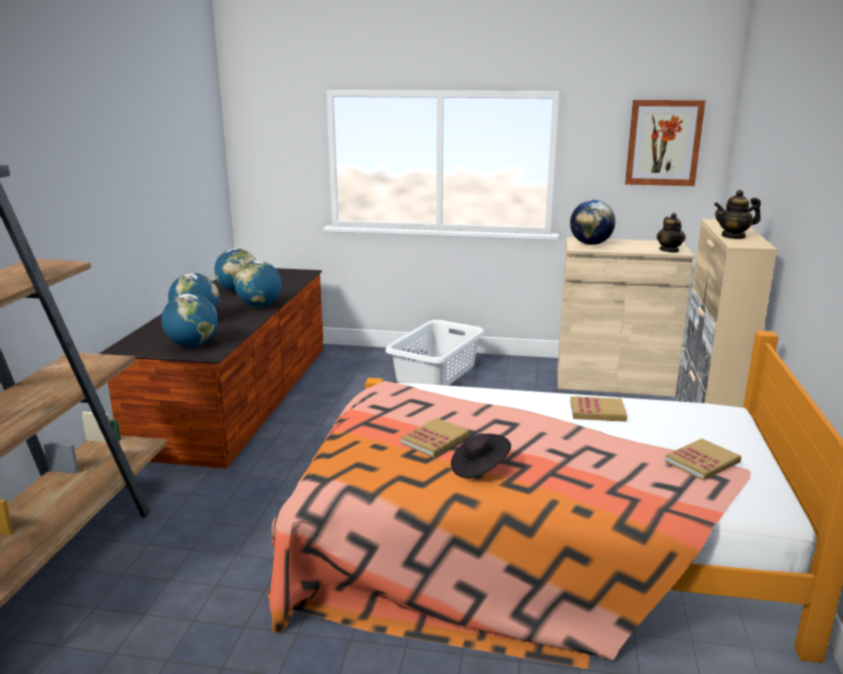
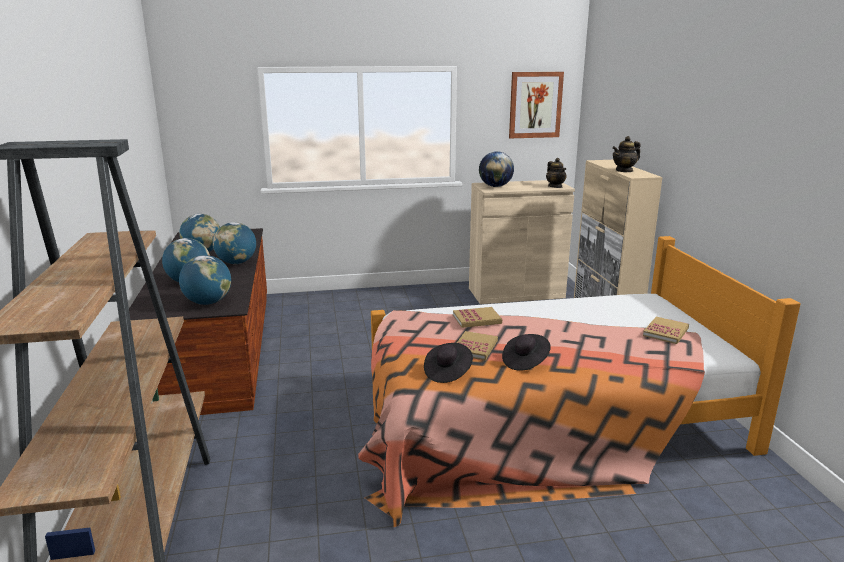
camera: 20 degrees left, 0 degrees up
white laundry basket [385,320,484,386] -> none
book [570,396,627,422] -> book moved to [453,307,502,328]
none -> black hat [424,343,473,383]

